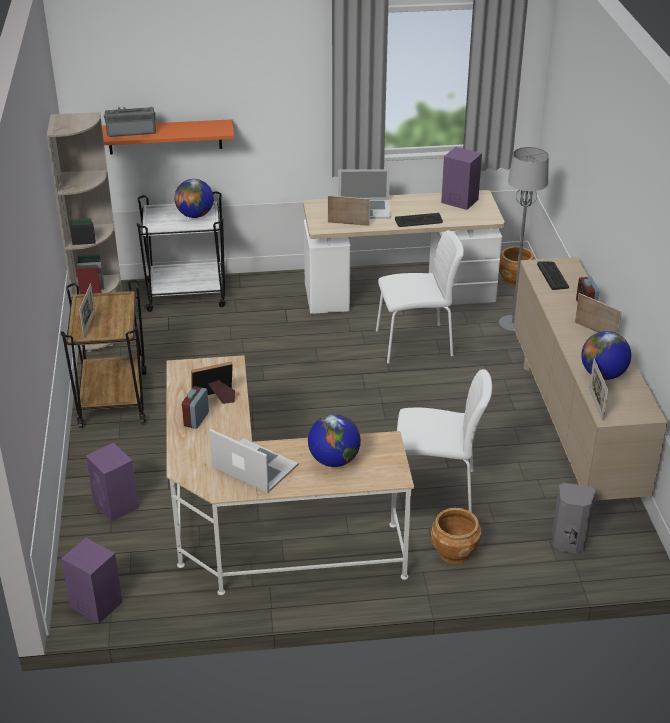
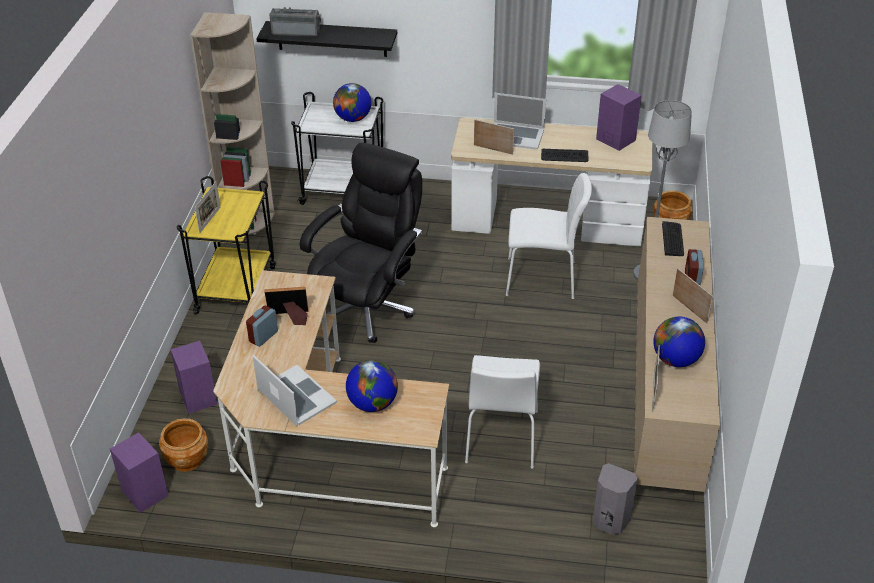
camera: 15 degrees right, 5 degrees up
brown cart [61,280,147,428] -> yellow cart [177,176,276,314]
orange shelf [102,119,234,155] -> black shelf [256,21,397,57]
white chair [396,369,492,513] -> white chair turned 75 degrees clockwise [465,355,540,469]
brown planter [431,508,482,564] -> brown planter moved to [159,418,208,472]
none -> black office chair [300,143,423,343]

